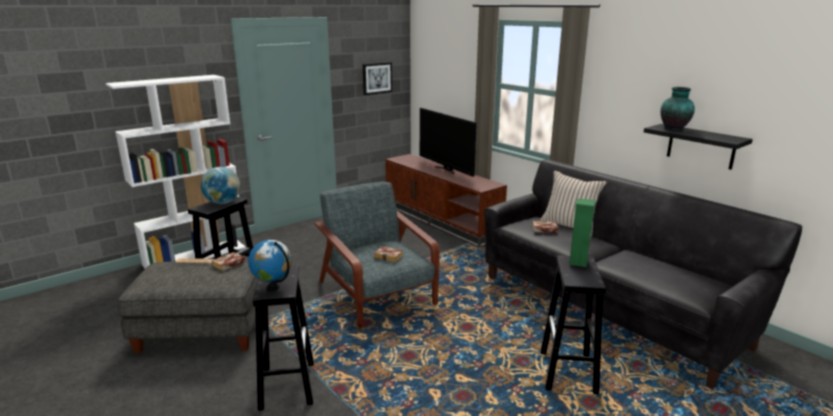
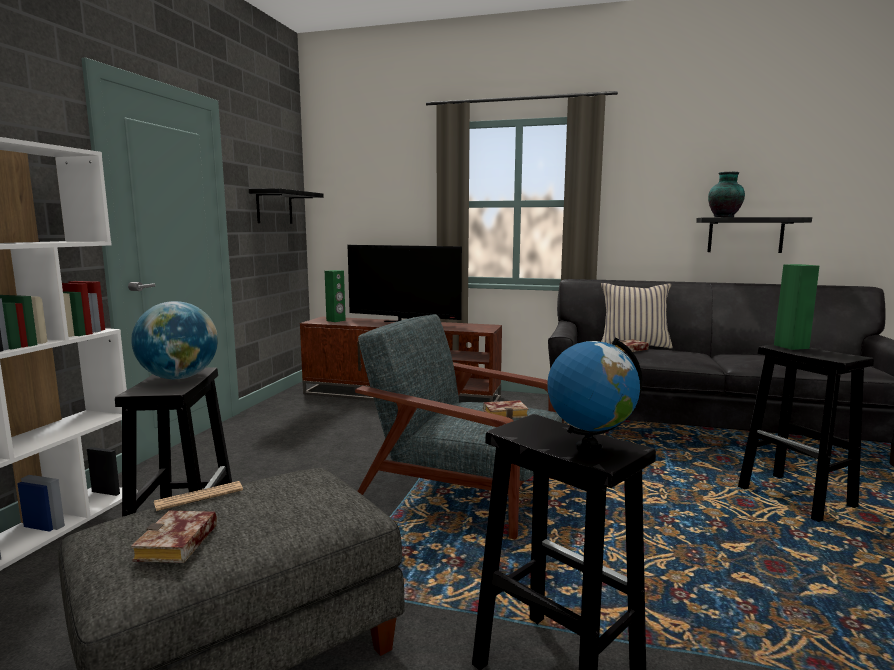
camera: 35 degrees left, 10 degrees down
book [212,252,245,271] -> book moved to [131,511,217,563]
picture [363,62,392,95] -> black shelf [249,188,324,224]
none -> green speaker [325,270,346,322]

